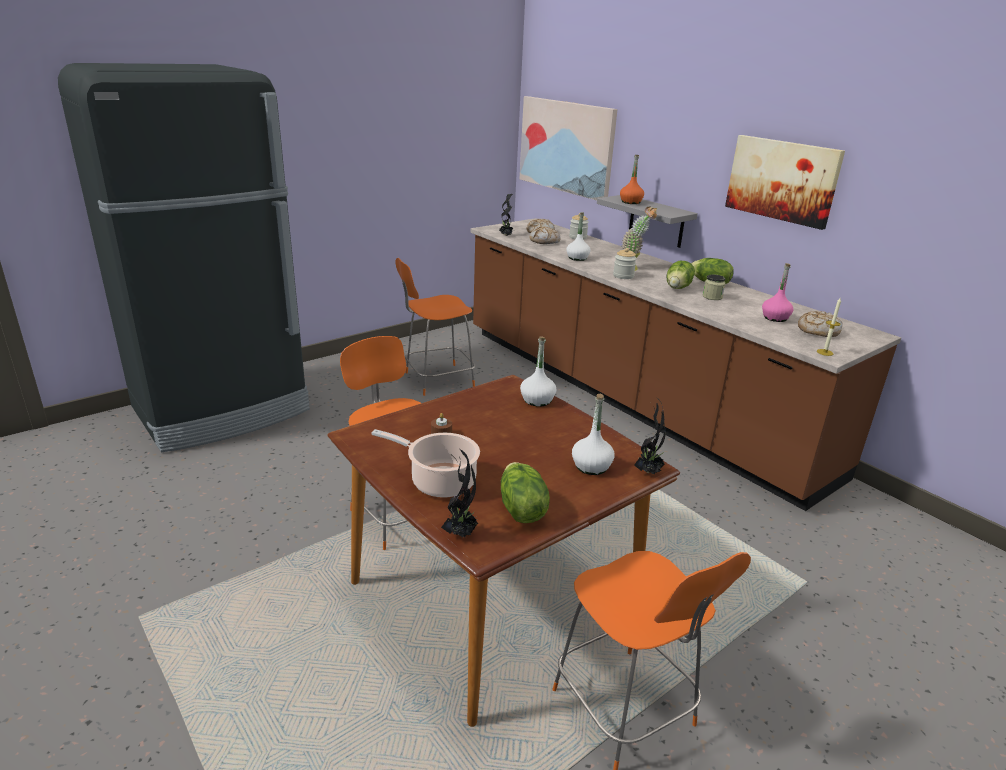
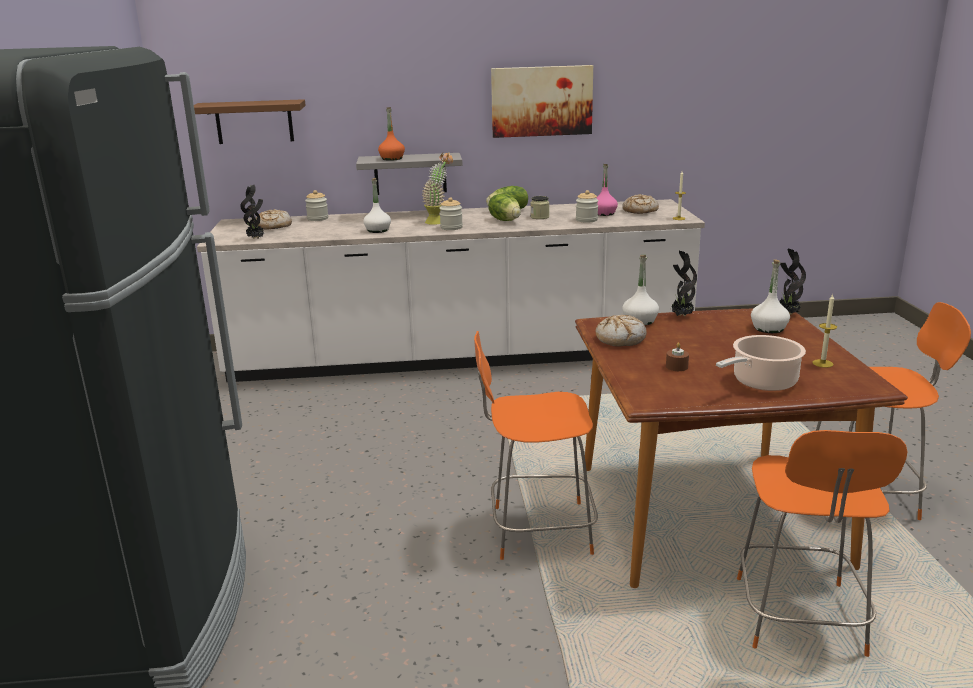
camera: 55 degrees left, 5 degrees down
orange chair [396,258,476,396] -> orange chair moved to [737,430,908,657]
potted plant [441,449,478,538] -> potted plant moved to [672,251,697,316]
brown counter [471,218,901,511] -> white counter [197,199,705,382]
lettuce [501,462,550,523] -> candle [812,294,837,368]
picture [520,96,618,200] -> brown shelf [194,99,306,144]
bread [530,227,560,244] -> bread moved to [596,315,647,346]
none -> jar [576,190,598,223]

